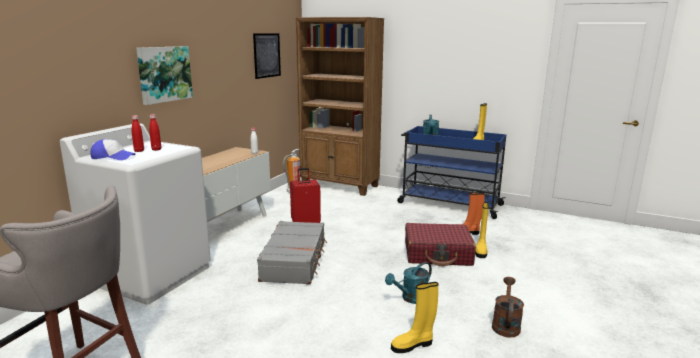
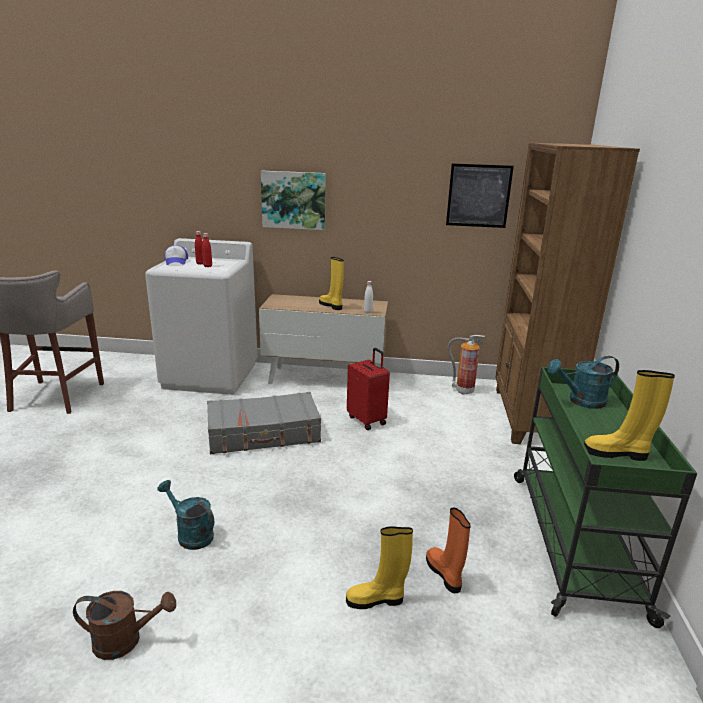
camera: 70 degrees right, 5 degrees up
yellow boot [391,282,439,353] -> yellow boot moved to [319,257,344,310]
blue cart [397,126,506,219] -> green cart [514,367,697,628]
red suitcase [405,223,476,266] -> none

